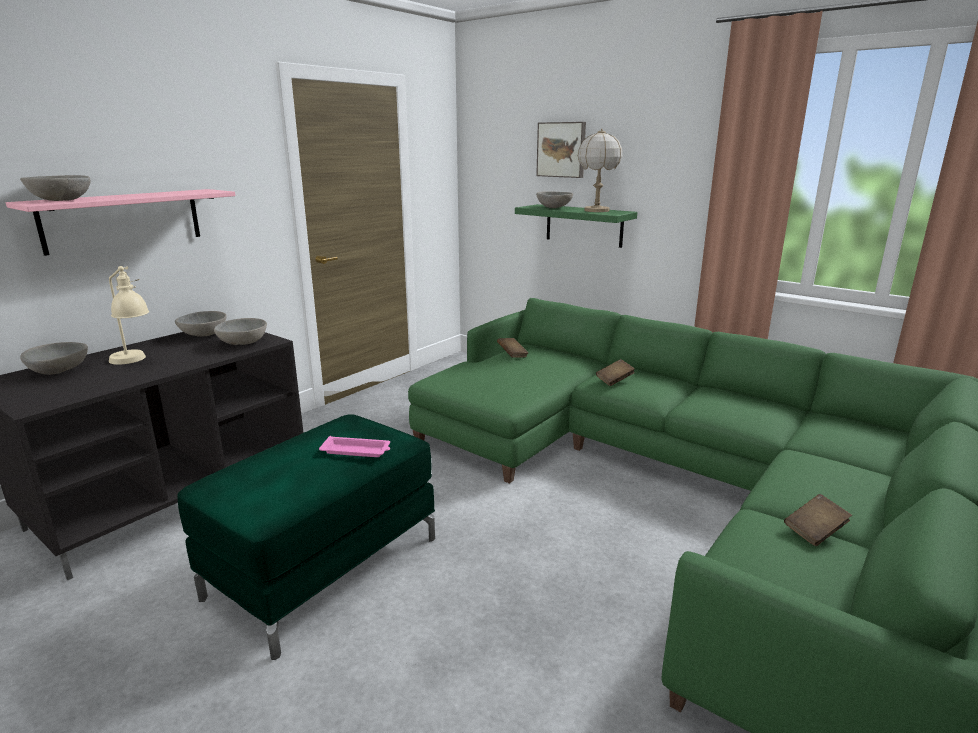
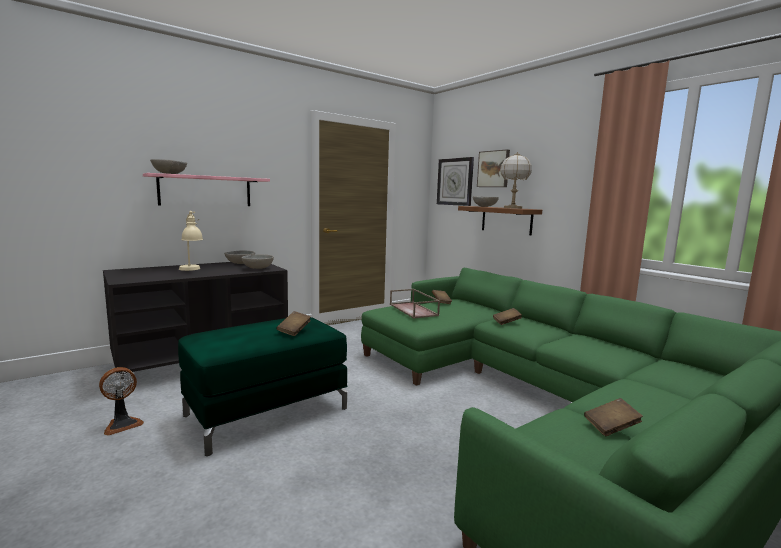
camera: 15 degrees right, 10 degrees down
grey bowl [20,342,88,375] -> none
pink tray [319,436,390,457] -> brown book [277,311,311,336]
green shelf [515,204,637,248] -> brown shelf [458,206,542,235]
none -> fan [99,367,144,436]
none -> brown tray [390,289,440,319]
none -> wall clock [437,157,474,206]

